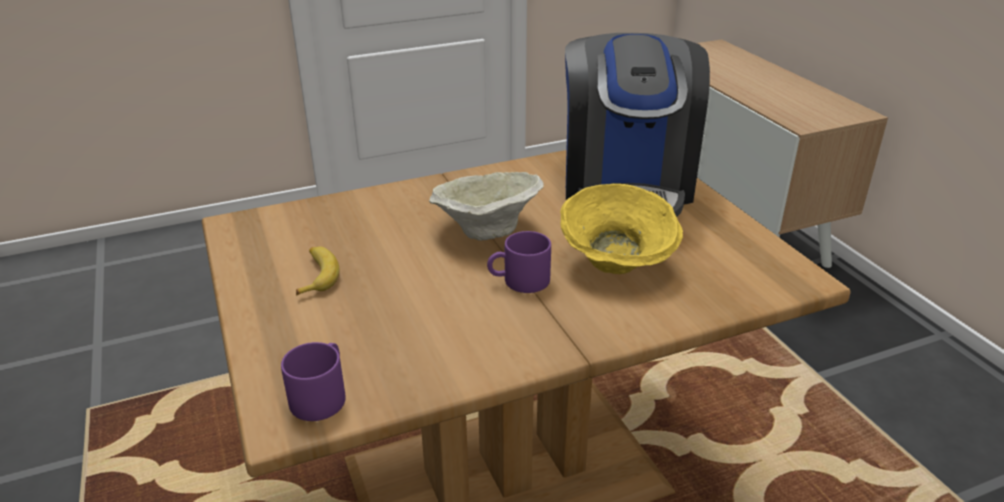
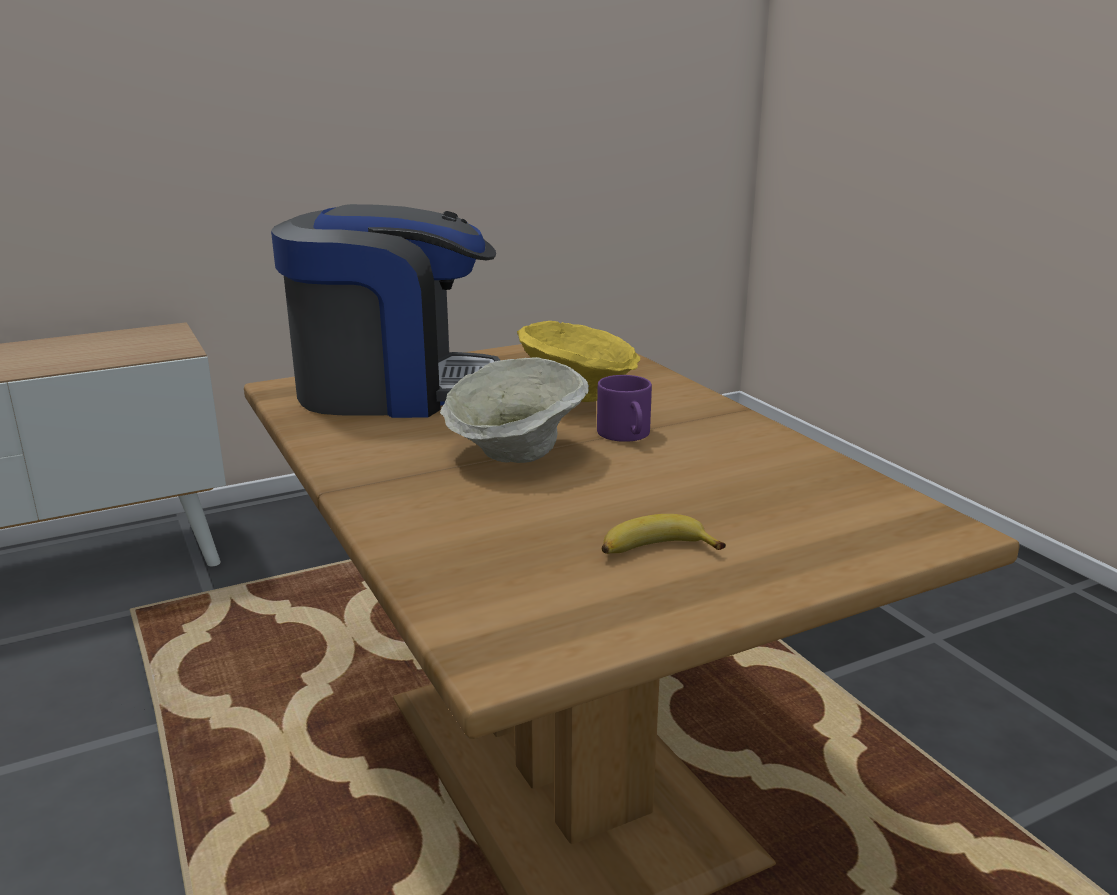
camera: 95 degrees left, 10 degrees down
purple mug [281,342,346,421] -> none

